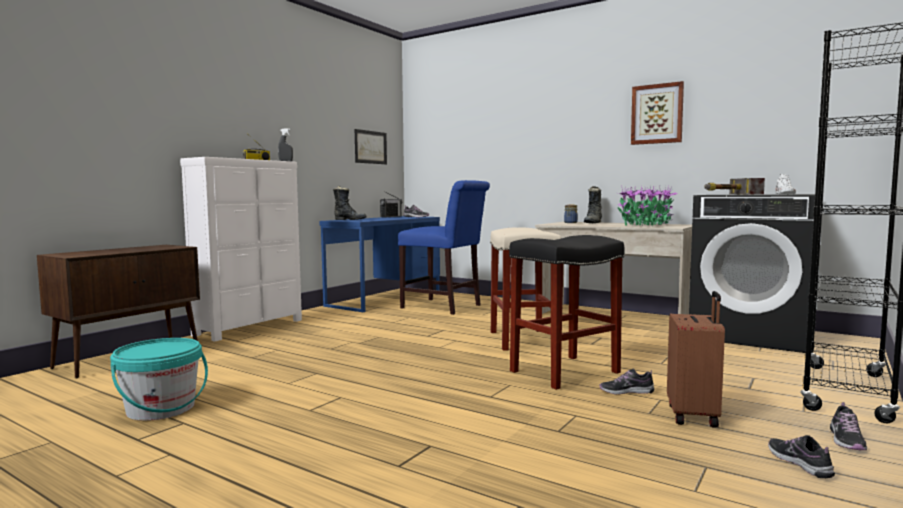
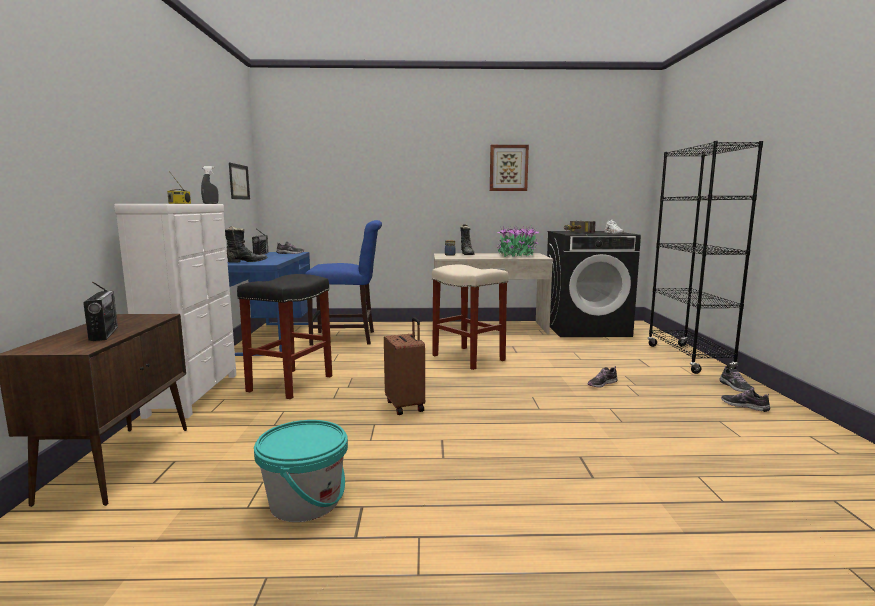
camera: 35 degrees left, 5 degrees up
black stool [509,235,625,390] -> black stool moved to [237,274,332,399]
brown suitcase [667,291,725,428] -> brown suitcase moved to [384,317,425,415]
none -> radio [83,282,118,341]

